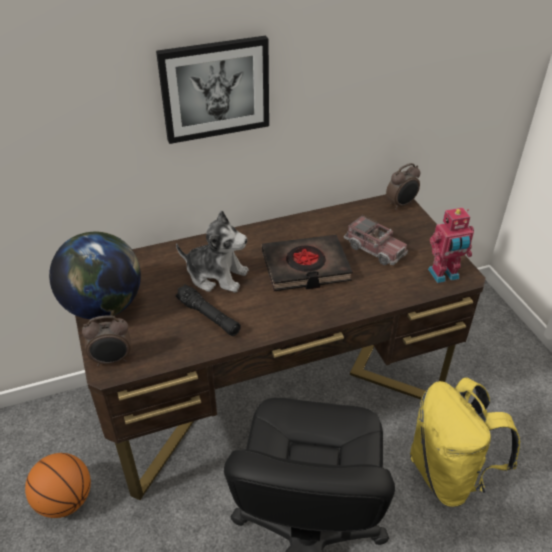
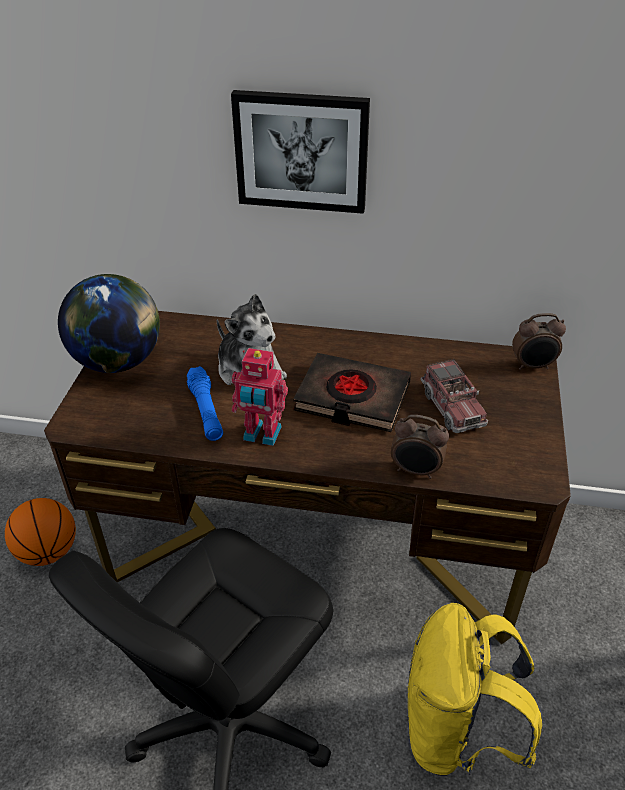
camera: 30 degrees right, 0 degrees up
alarm clock [82,315,131,366] -> alarm clock moved to [391,415,449,479]
black flashlight [176,284,241,336] -> blue flashlight [187,366,223,441]
toy robot [428,208,474,283] -> toy robot moved to [232,348,288,446]

